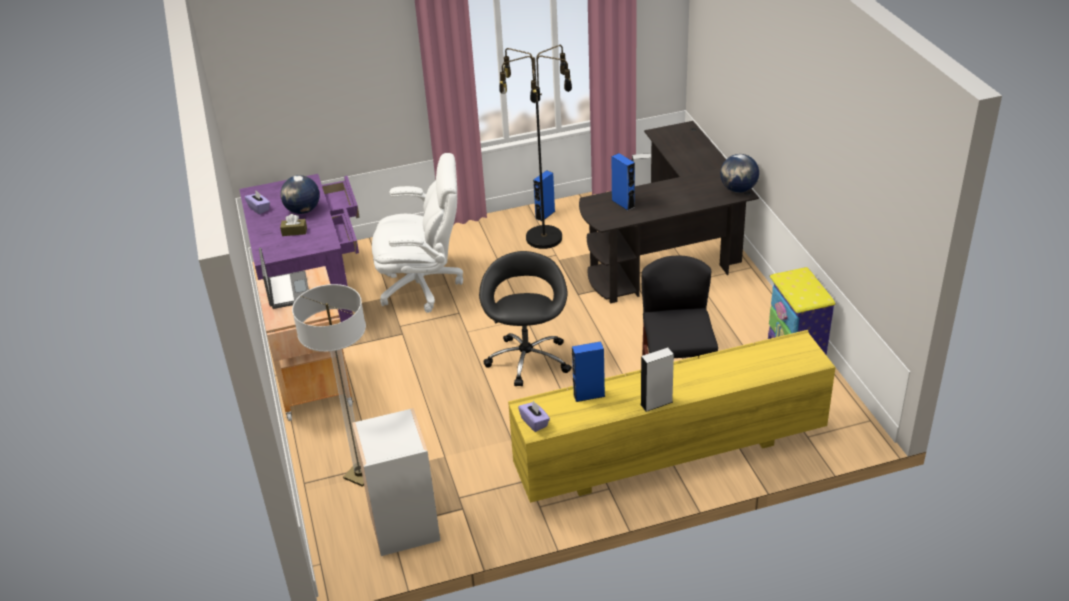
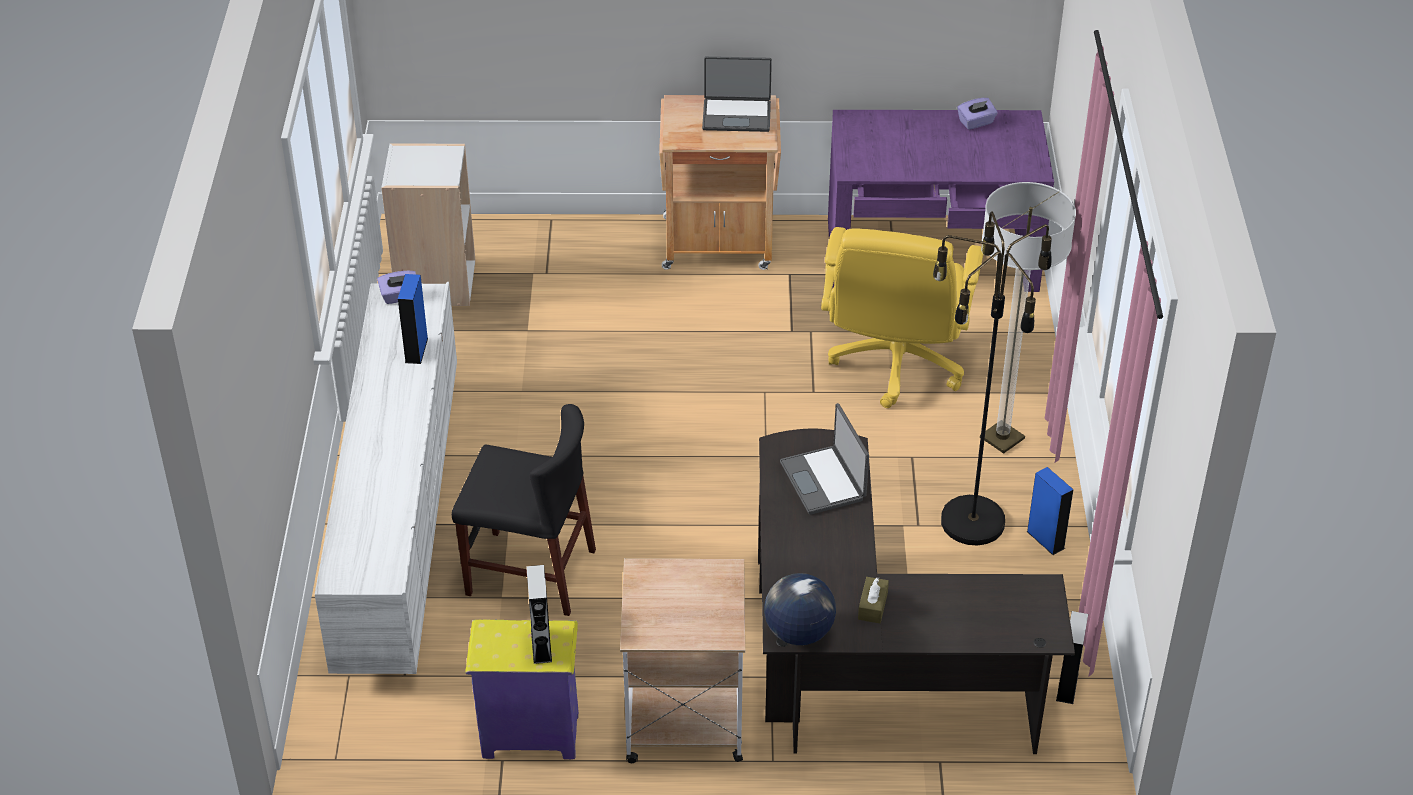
camera: 105 degrees right, 5 degrees up
globe [280,175,320,214] -> none
brown tissue box [280,214,307,236] -> brown tissue box moved to [858,577,889,623]
floor lamp [292,284,366,487] -> floor lamp moved to [980,182,1076,454]
white office chair [372,153,463,313] -> yellow office chair [821,227,983,408]
black office chair [479,251,572,386] -> none
yellow cabinet [508,330,835,503] -> white cabinet [315,282,457,674]
blue speaker [611,153,635,211] -> laptop [780,403,869,515]
grey speaker [640,347,674,412] -> grey speaker moved to [526,565,552,664]
none -> beige cart [620,559,745,763]

